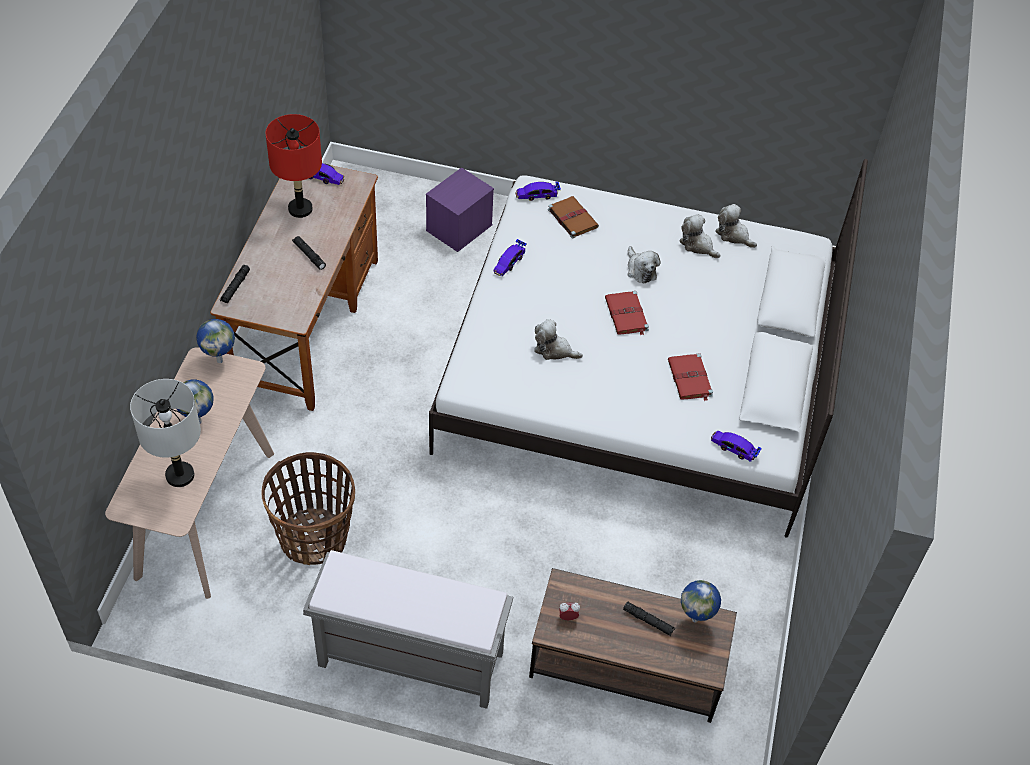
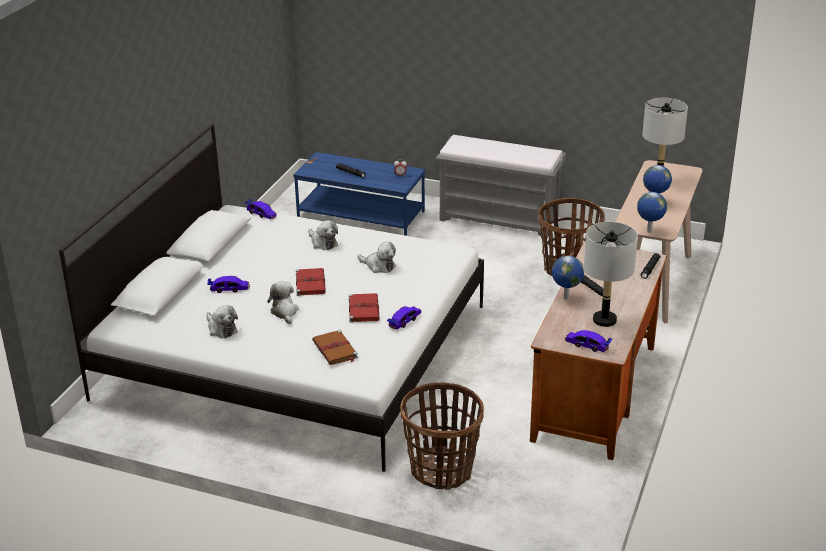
camera: 170 degrees left, 20 degrees down
red table lamp [266,114,322,218] -> grey table lamp [584,222,638,327]
purple storage box [426,167,494,252] -> basket [400,382,484,490]
toy car [515,182,561,201] -> toy car moved to [207,276,250,293]
brown coffee table [529,568,737,723] -> blue coffee table [294,152,425,236]
red book [668,353,713,401] -> red book moved to [349,293,379,323]
globe [681,580,721,623] -> globe moved to [552,256,584,300]
plush toy [716,204,757,248] -> plush toy moved to [308,220,338,250]

